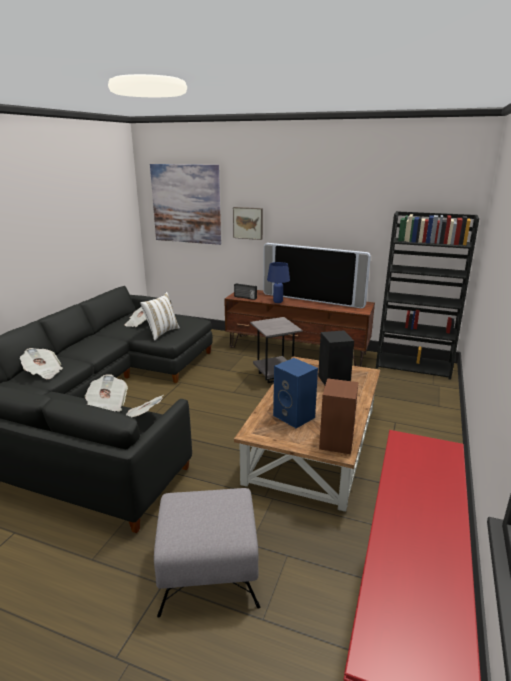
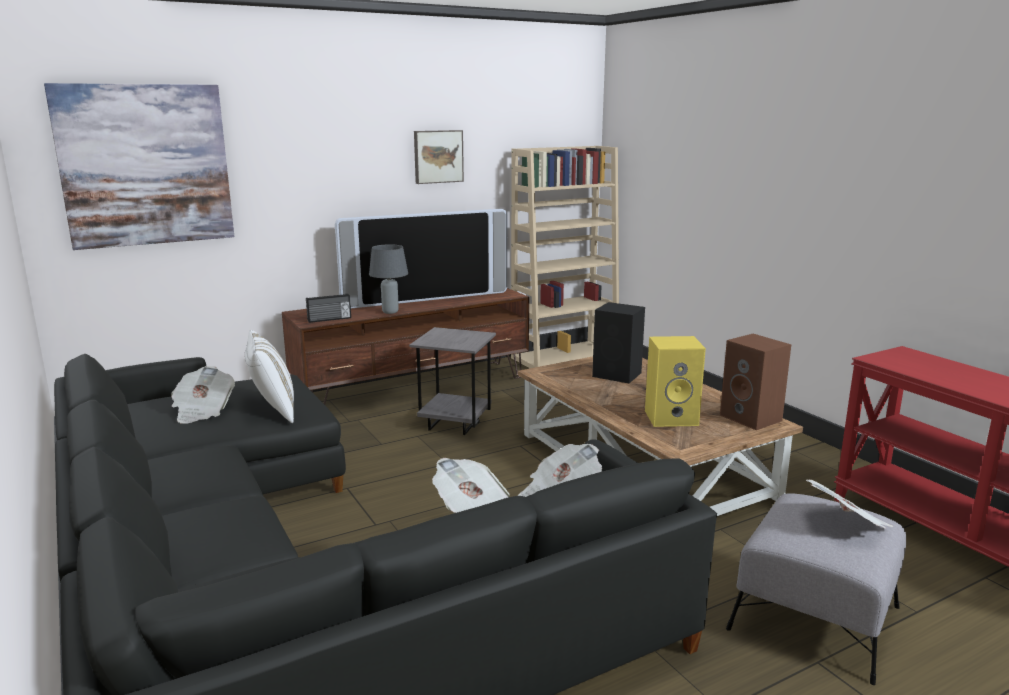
camera: 50 degrees left, 5 degrees down
newspaper [20,348,63,379] -> newspaper moved to [806,480,894,528]
picture [233,207,263,240] -> picture moved to [414,130,464,184]
blue table lamp [267,262,290,303] -> grey table lamp [369,244,408,314]
blue speaker [273,358,318,428] -> yellow speaker [645,336,706,427]
black bookcase [376,211,479,380] -> beige bookcase [511,146,619,368]

